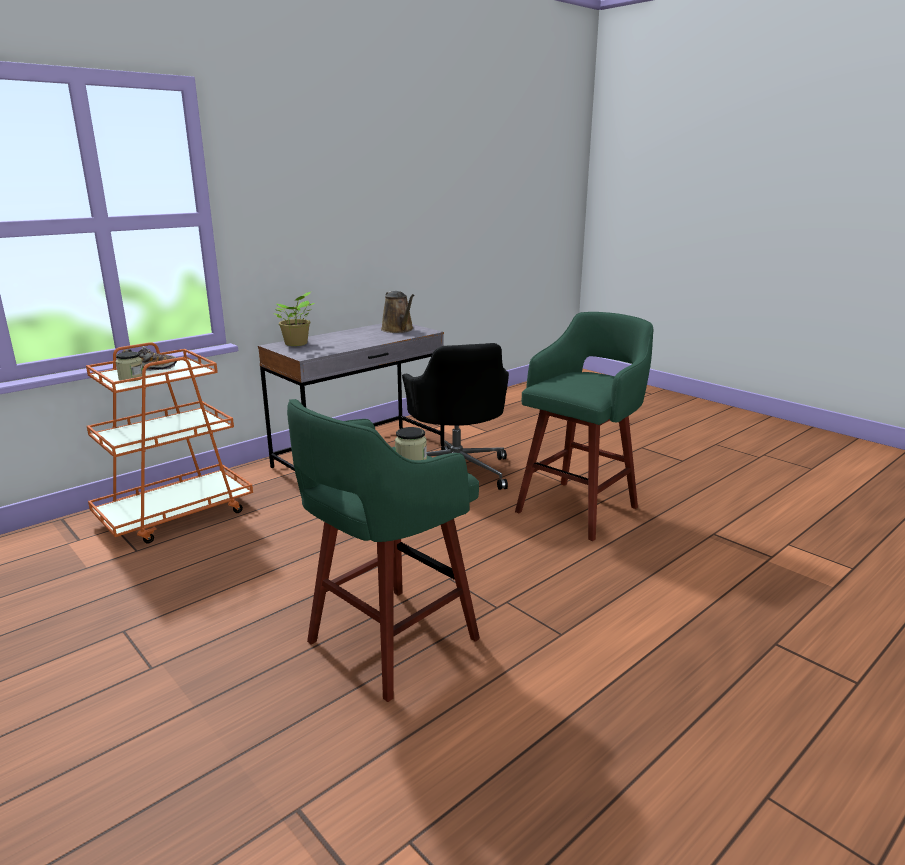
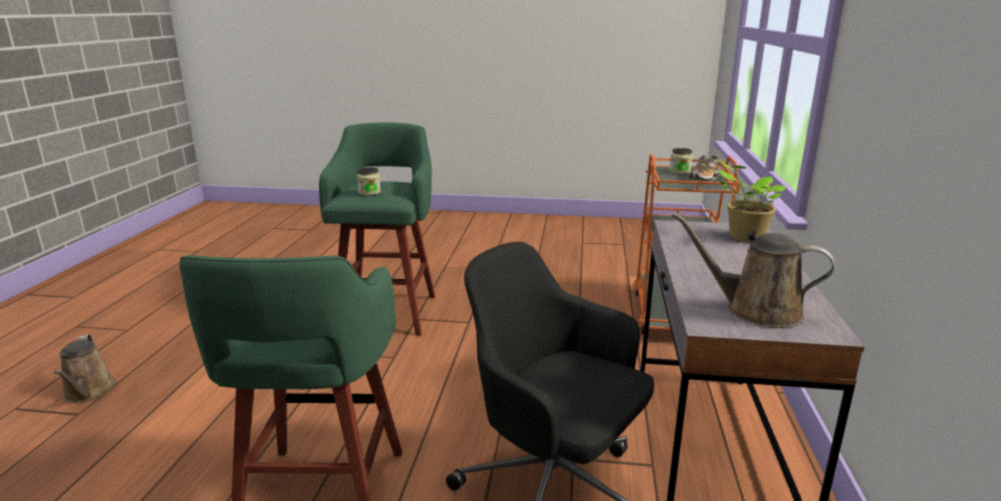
camera: 140 degrees right, 0 degrees up
none -> brown watering can [54,334,116,403]

